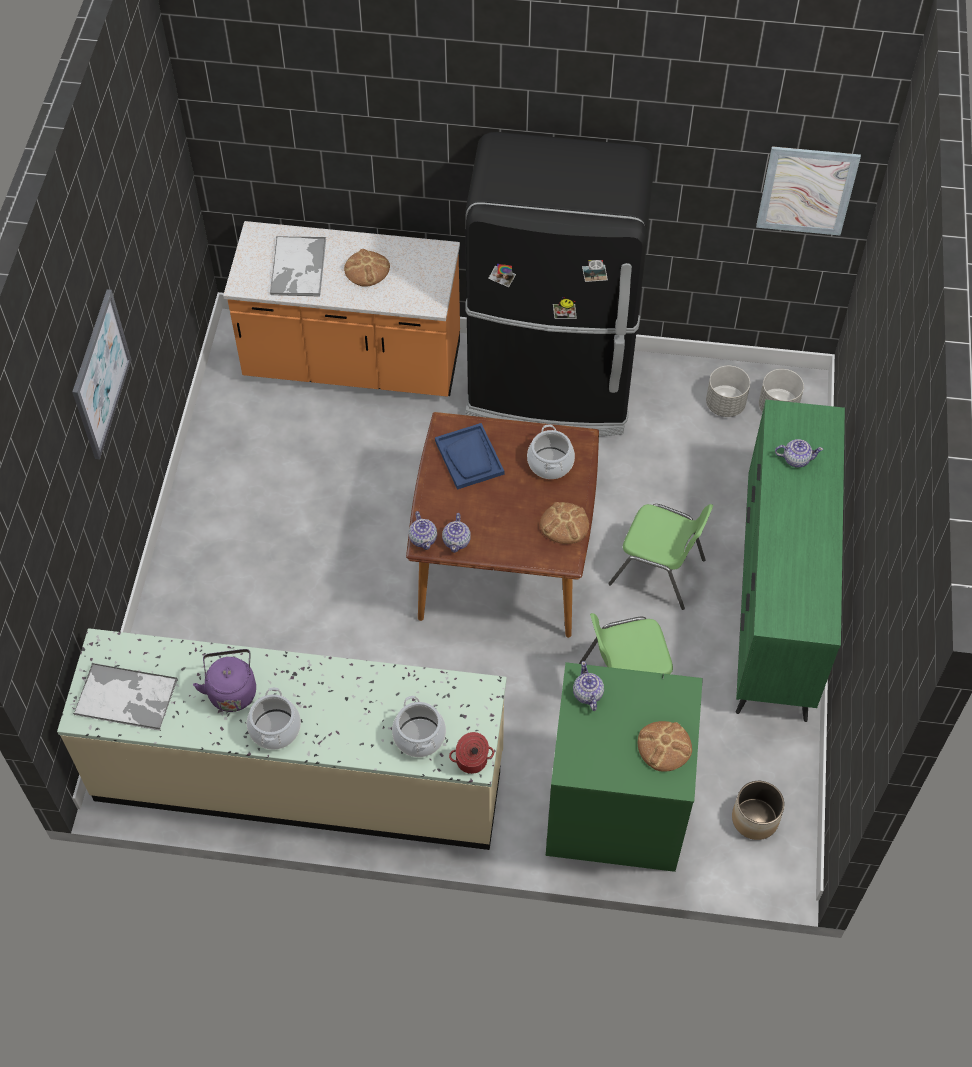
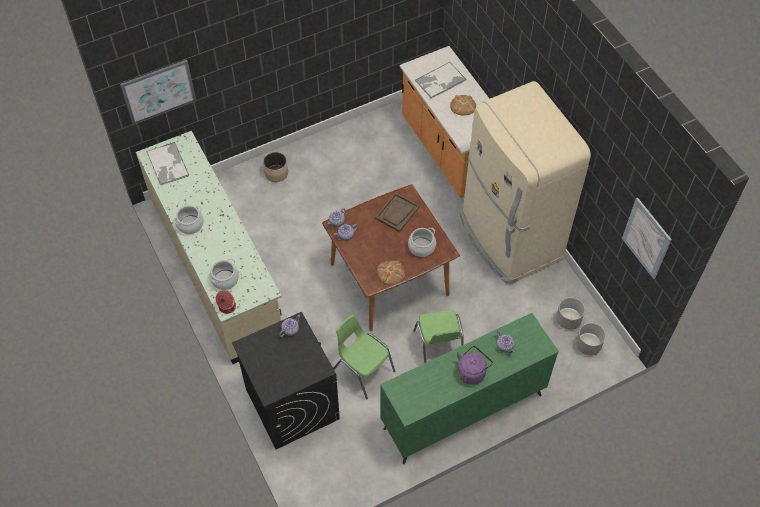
camera: 55 degrees right, 0 degrees up
picture [72,289,131,459] -> picture moved to [120,60,196,125]
purple kettle [193,649,256,712] -> purple kettle moved to [457,346,493,385]
blue tray [435,423,504,490] -> brown tray [375,192,420,232]
black fridge [465,132,655,436] -> beige fridge [459,81,591,285]
green washing machine [546,662,703,872] -> black washing machine [232,312,340,449]
bread [638,721,692,771] -> none
planter [732,781,785,840] -> planter moved to [263,152,288,182]

